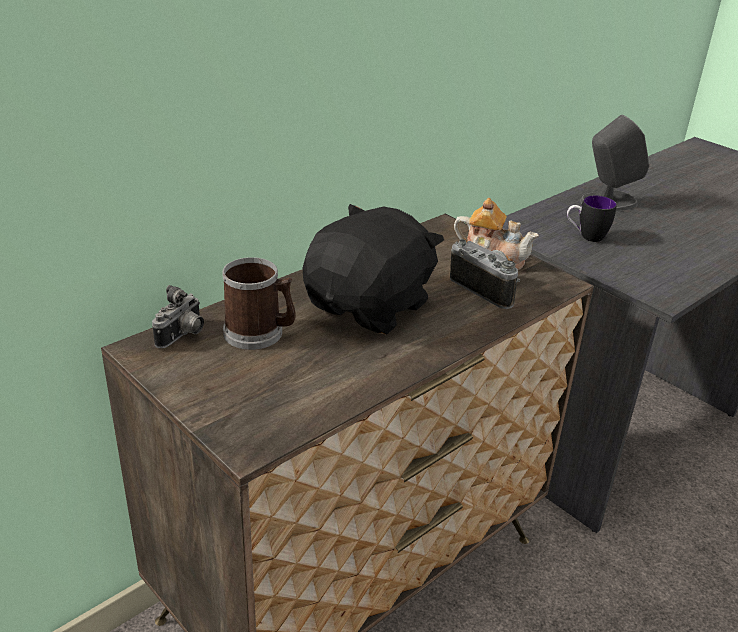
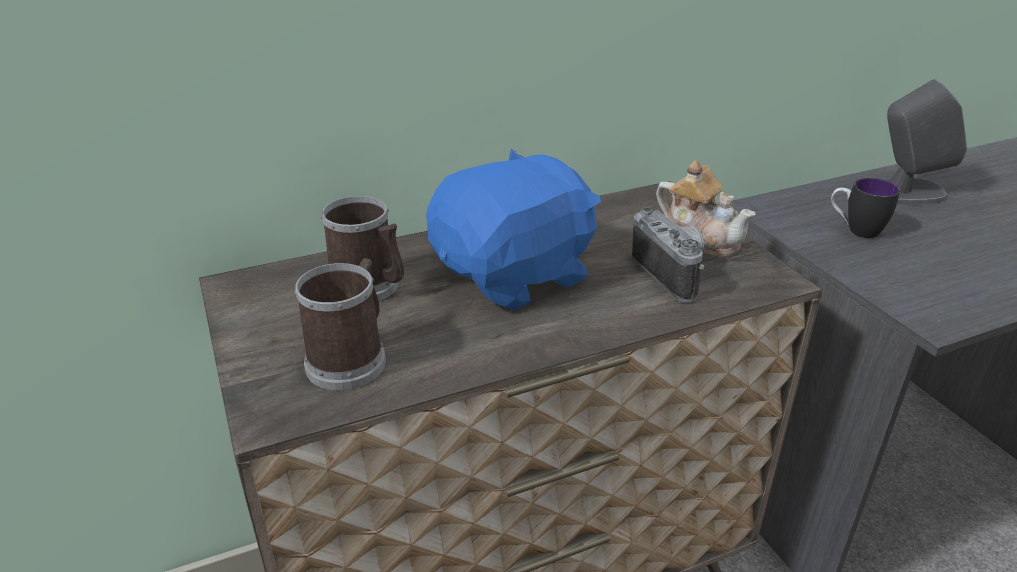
camera: 20 degrees right, 0 degrees up
camera [152,285,204,348] -> none
black plush toy [303,204,444,335] -> blue plush toy [426,149,601,311]
none -> mug [294,258,386,390]

